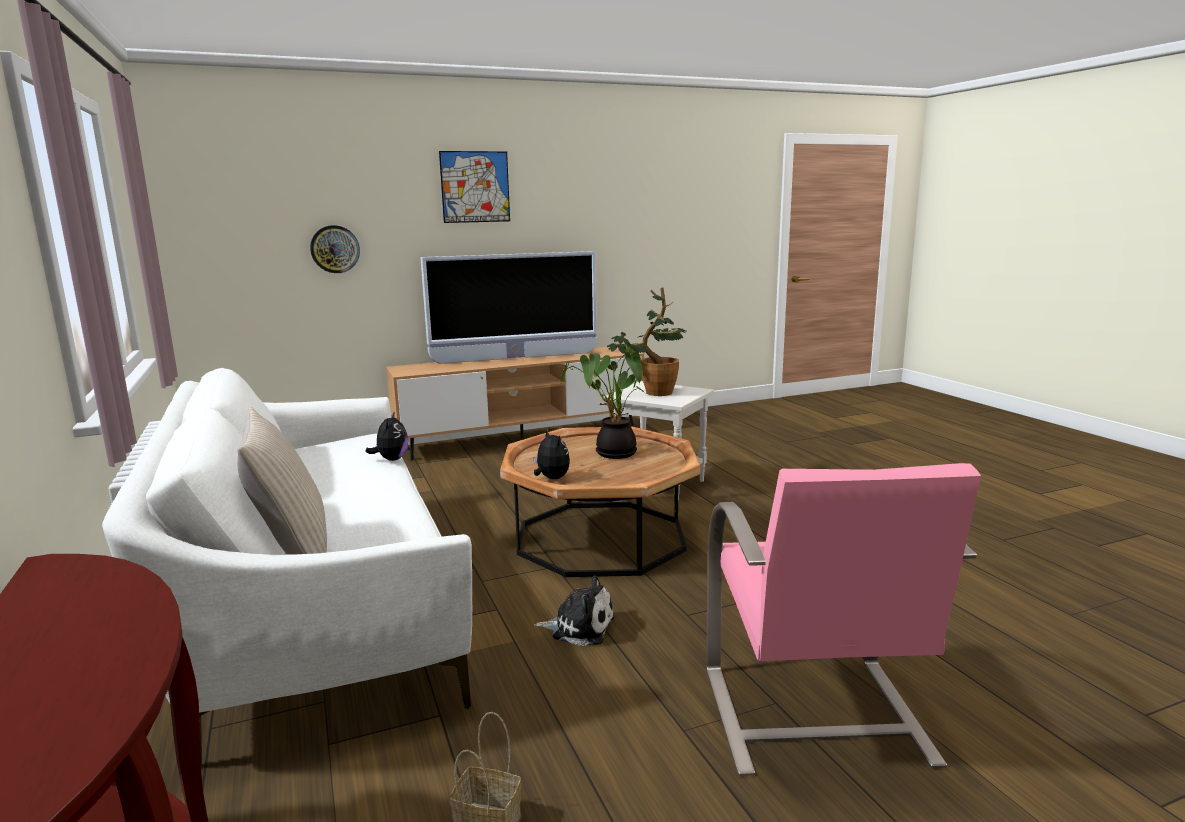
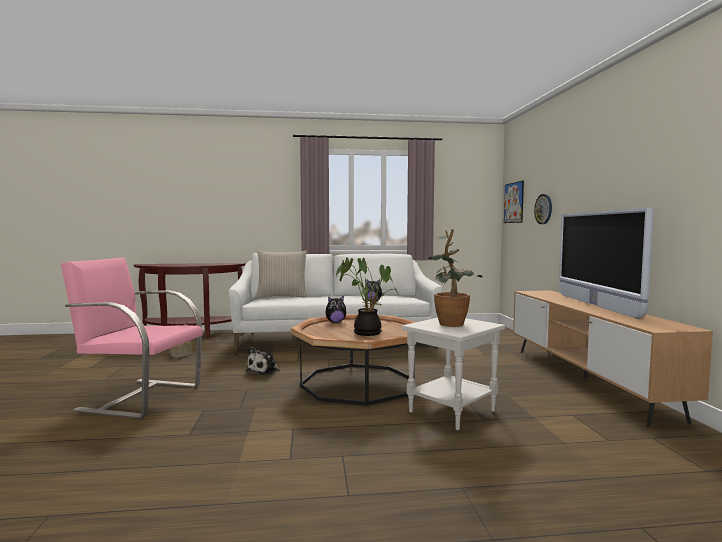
camera: 105 degrees right, 10 degrees down
picture [439,151,510,223] -> picture moved to [504,181,524,223]

